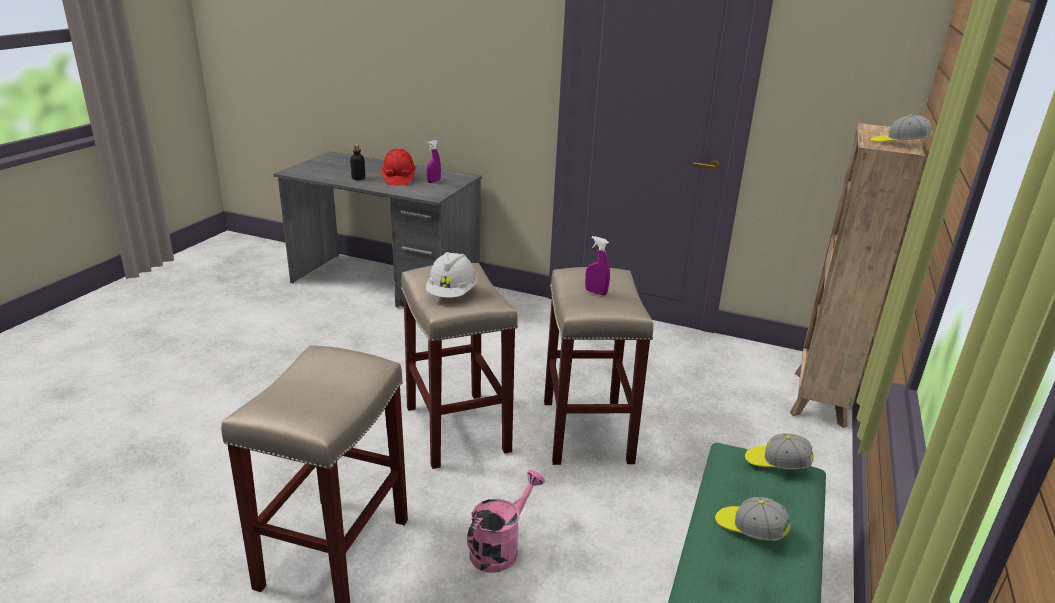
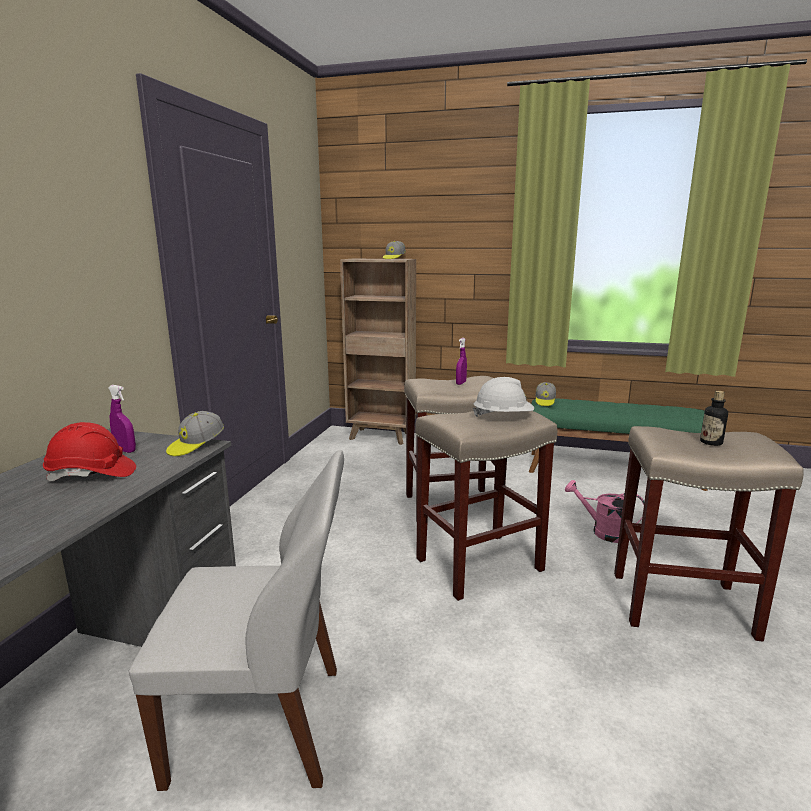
camera: 95 degrees left, 10 degrees down
bottle [350,144,366,180] -> bottle moved to [700,391,728,446]
cap [715,497,791,541] -> cap moved to [166,411,224,456]
none -> white chair [129,450,344,791]

